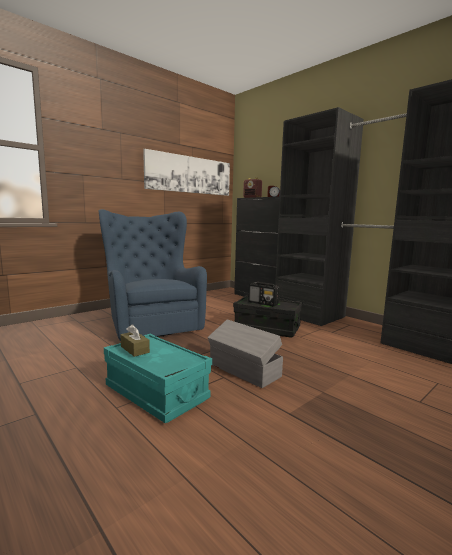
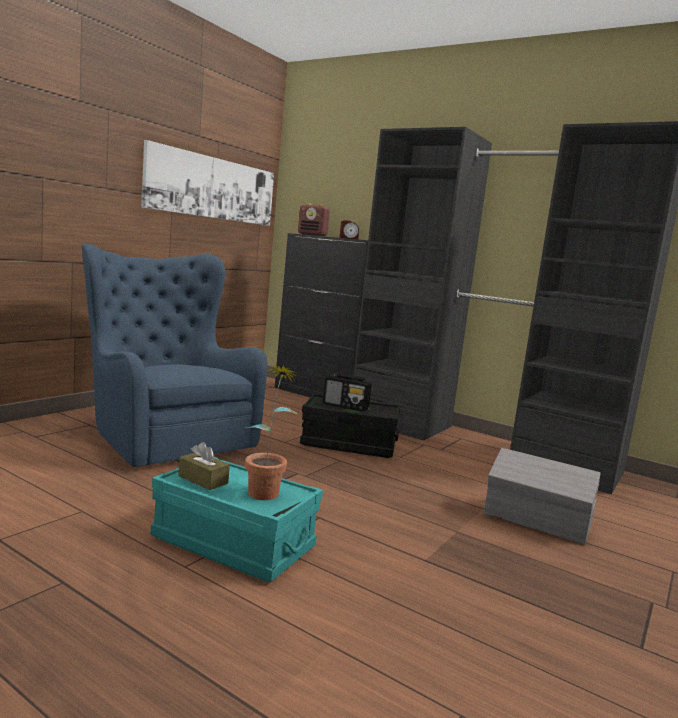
camera: 15 degrees left, 0 degrees up
grey storage box [208,319,283,388] -> grey storage box moved to [484,448,600,544]
none -> potted plant [245,365,301,500]

